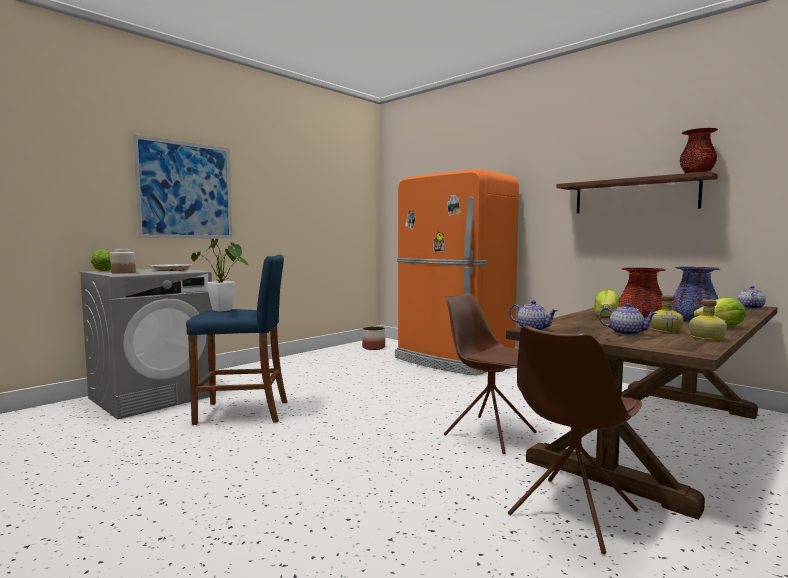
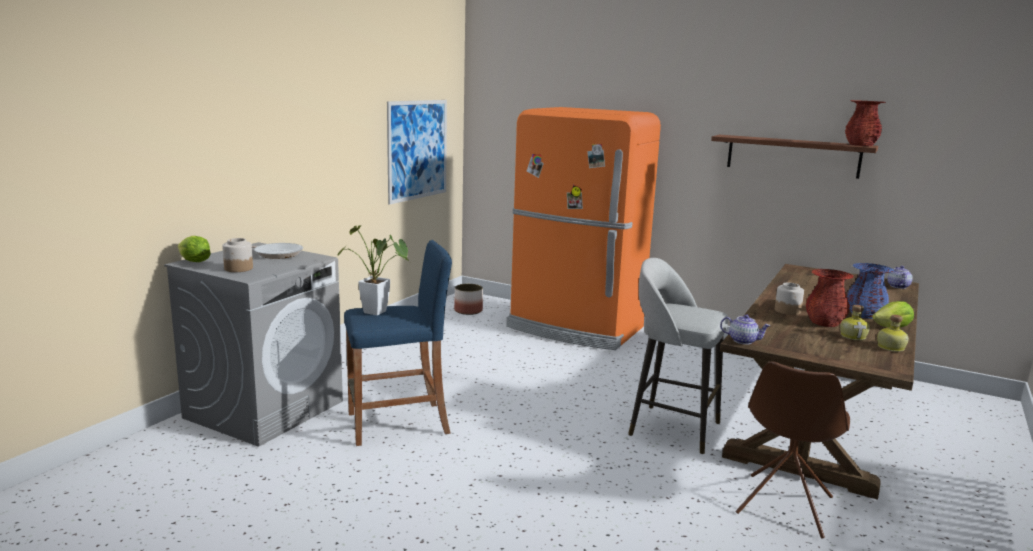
camera: 15 degrees left, 10 degrees up
picture [133,134,232,238] -> picture moved to [387,100,447,205]
brown chair [444,293,537,454] -> grey stool [628,258,728,454]
lettuce [594,290,620,316] -> jar [775,283,804,315]
teapot [599,303,657,335] -> none

